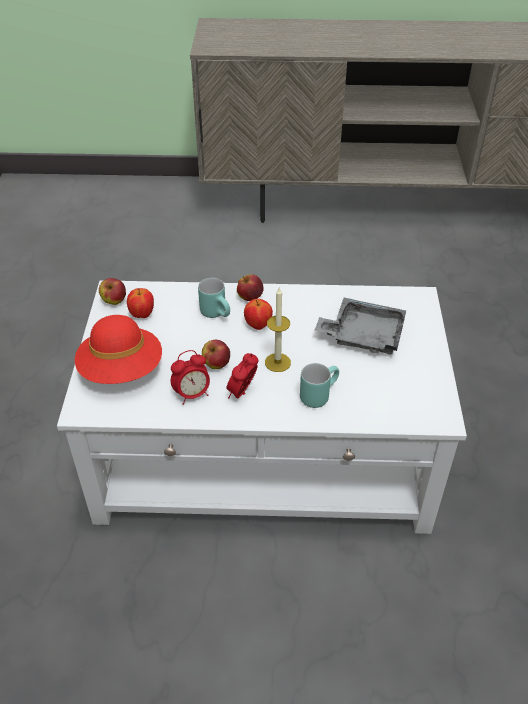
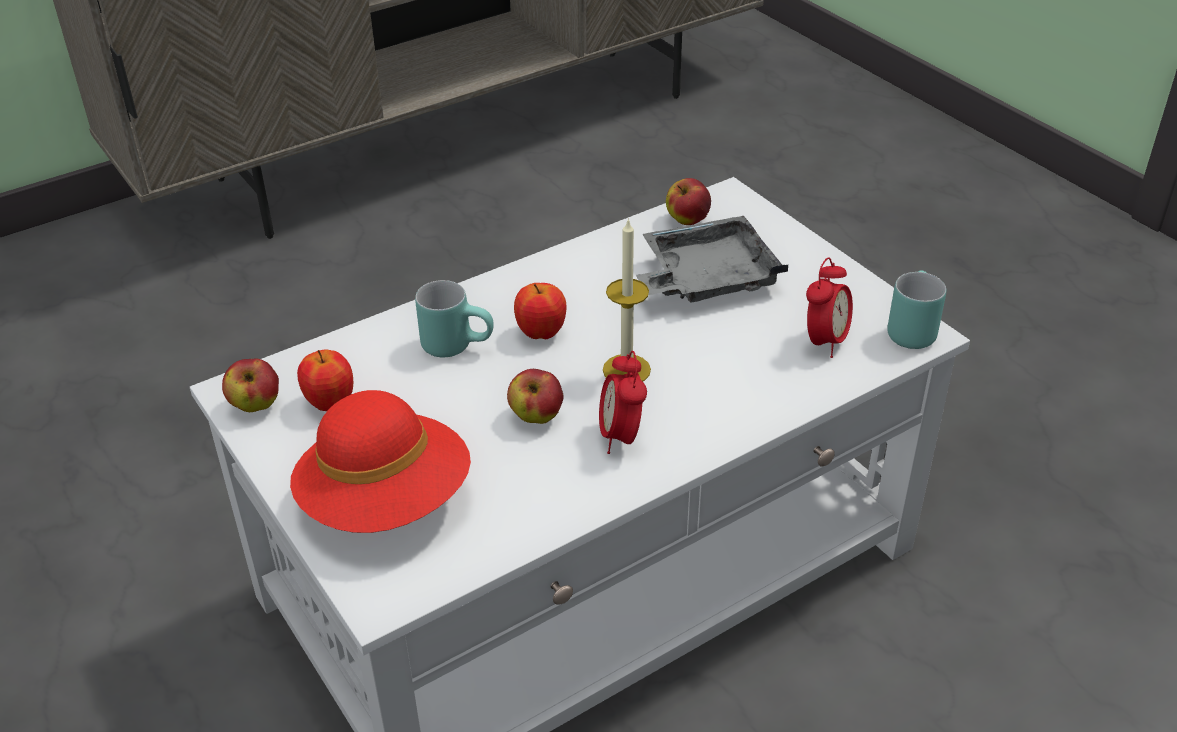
camera: 35 degrees left, 5 degrees down
alarm clock [171,350,210,405] -> alarm clock moved to [806,257,853,358]
apple [237,274,263,301] -> apple moved to [666,178,711,225]
turquoise mug [300,363,339,408] -> turquoise mug moved to [887,270,946,349]

